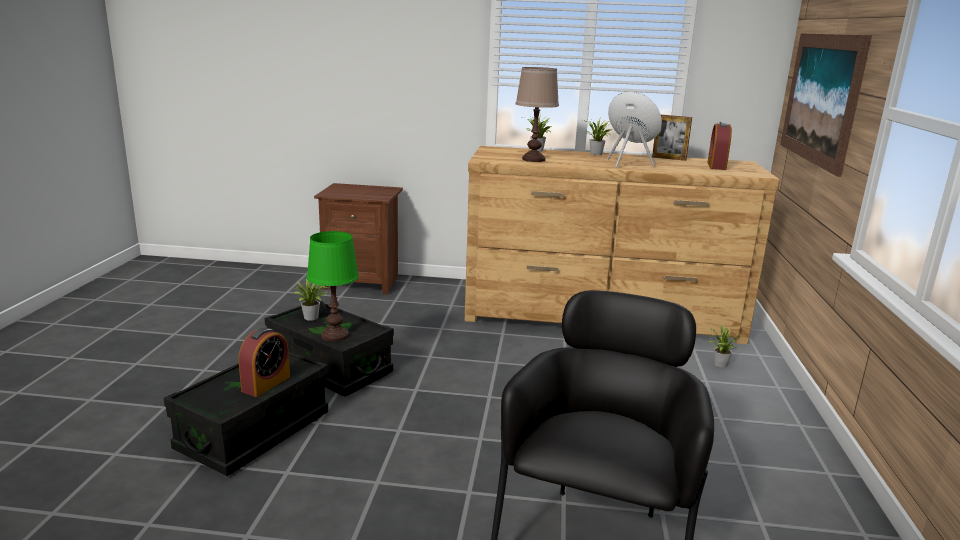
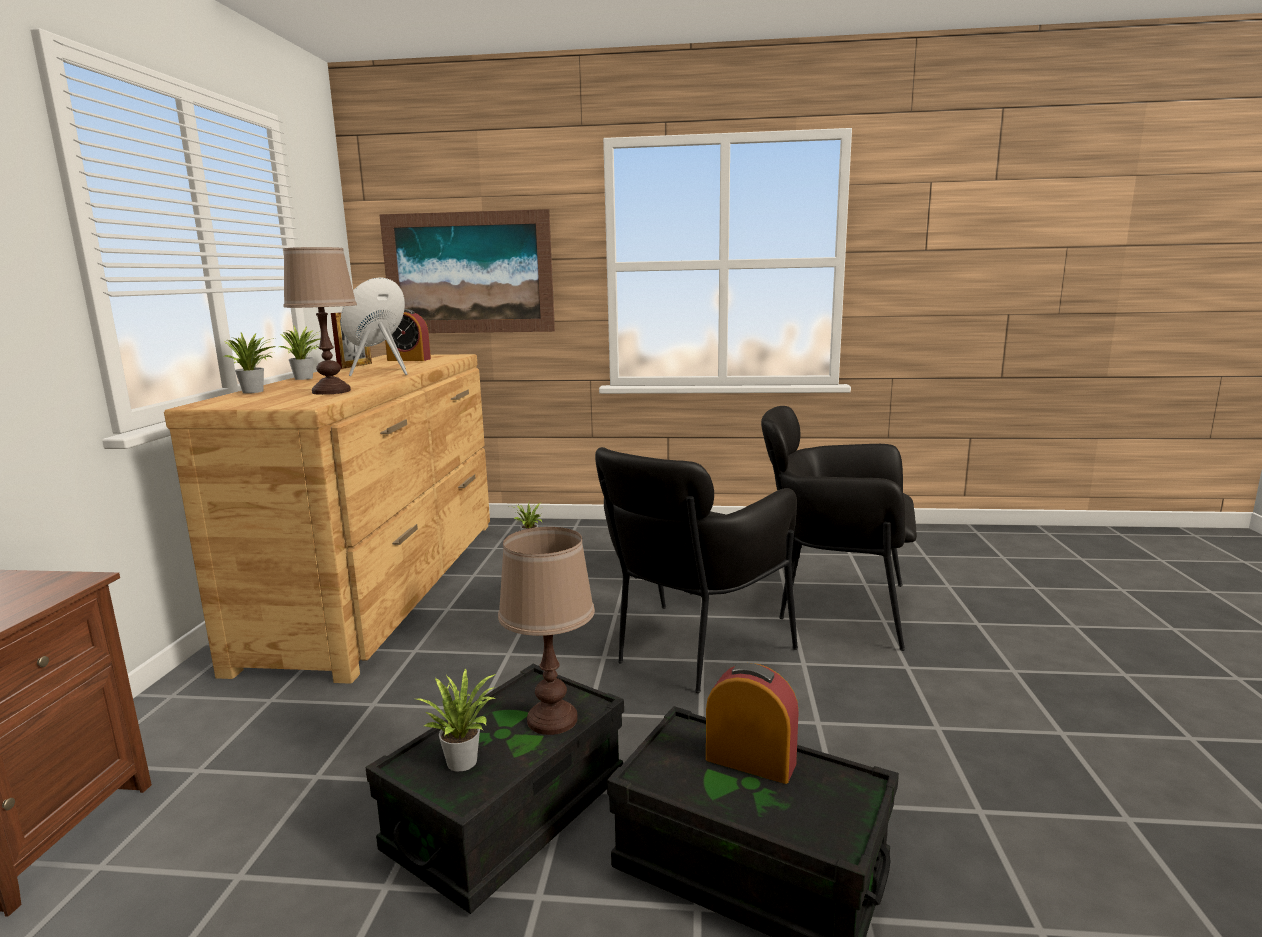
camera: 90 degrees left, 5 degrees down
green table lamp [307,231,359,342] -> brown table lamp [498,527,595,735]
none -> black armchair [595,447,798,693]

